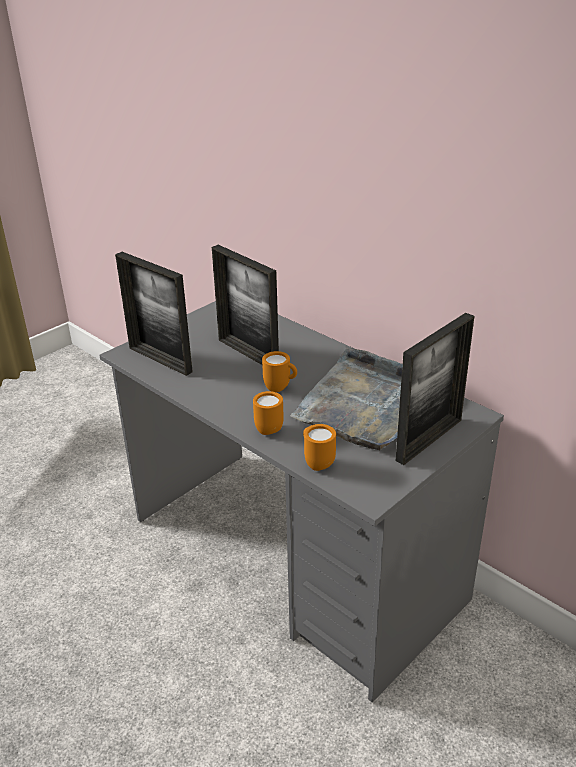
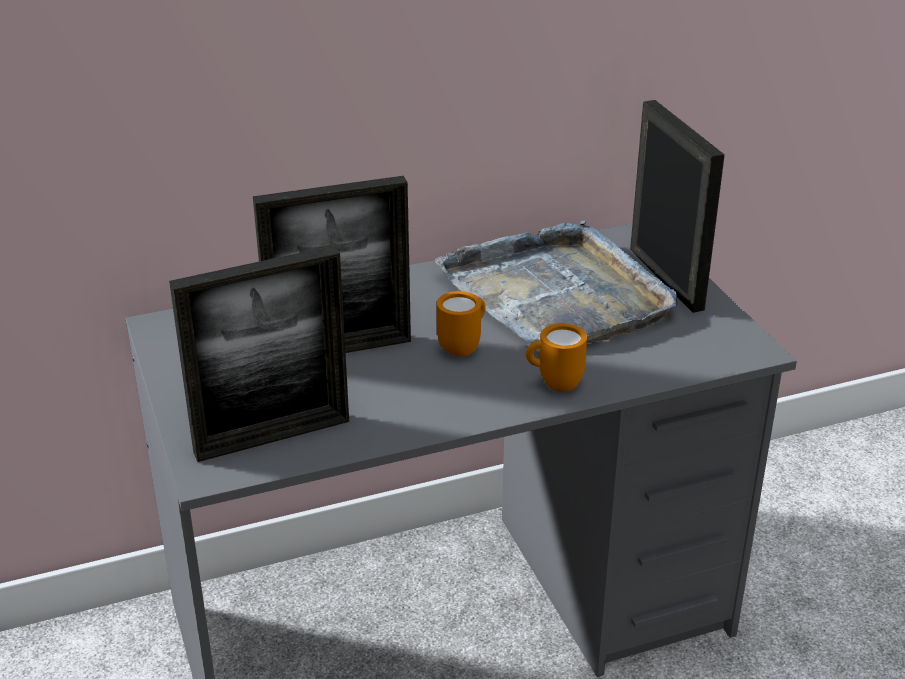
camera: 65 degrees left, 0 degrees up
orange mug [303,424,336,471] -> none

